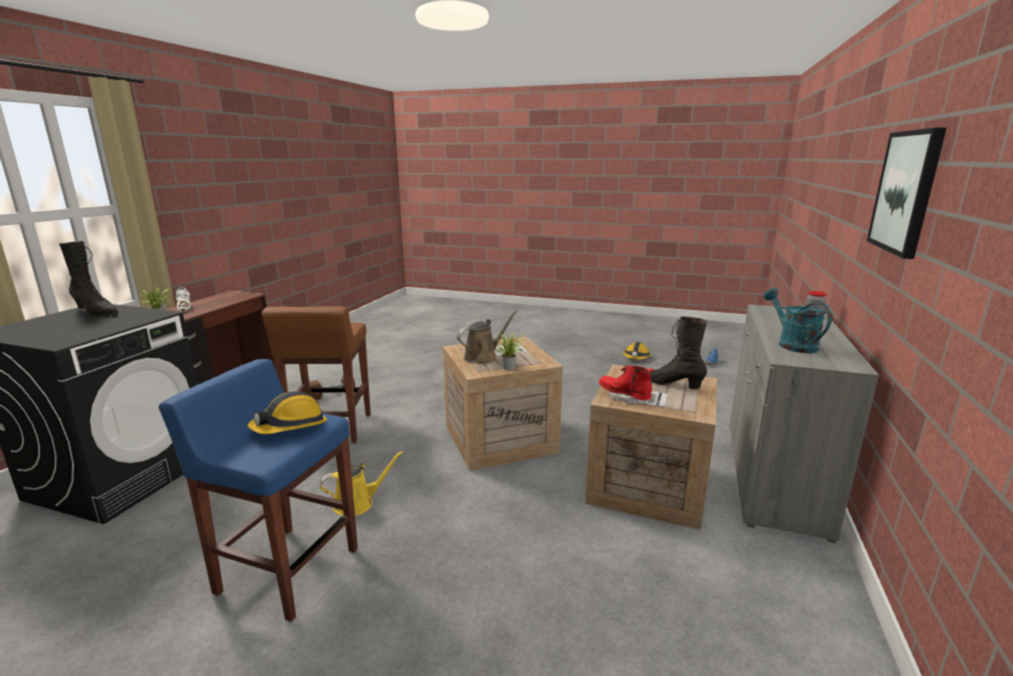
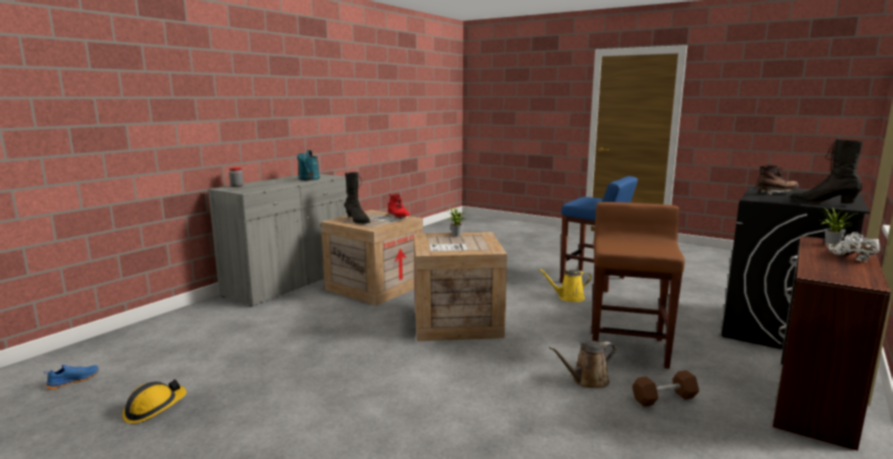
camera: 165 degrees left, 5 degrees down
hard hat [248,391,327,434] -> none
brown watering can [457,310,518,364] -> brown watering can moved to [549,341,616,388]
picture [867,127,947,259] -> none
none -> brown boot [756,164,799,195]

